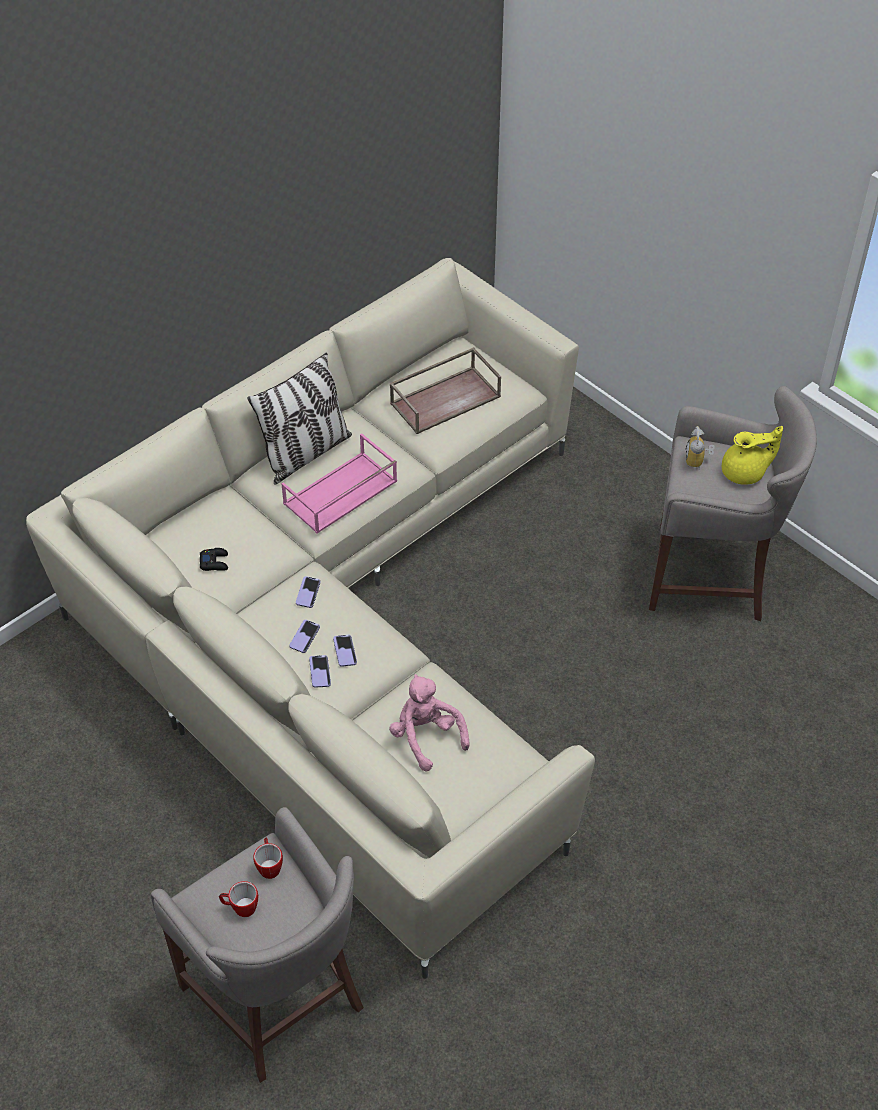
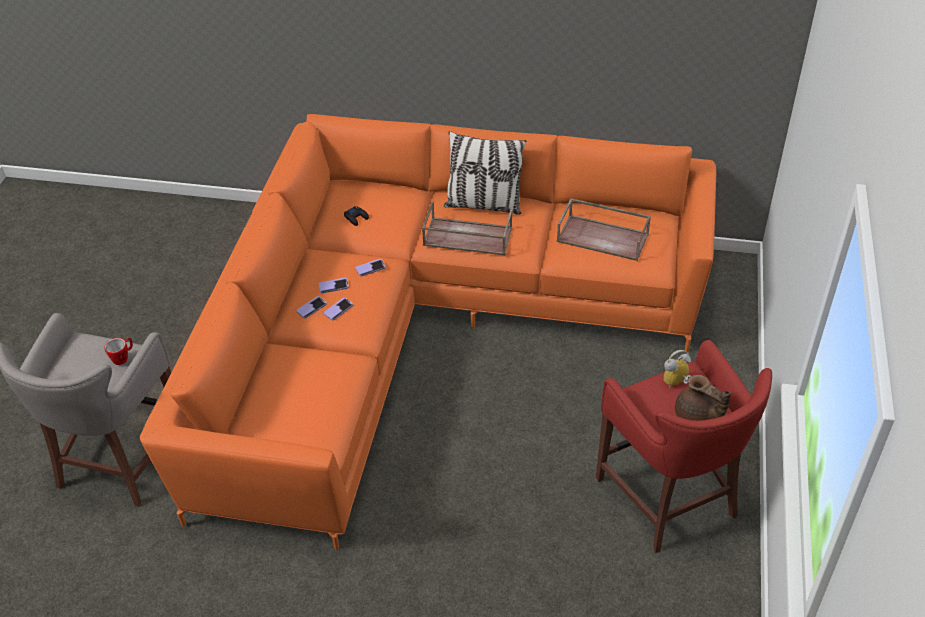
camera: 55 degrees right, 5 degrees down
beige sofa [26,258,595,979] -> orange sofa [140,114,716,550]
mug [219,881,258,917] -> none
pink tray [281,433,397,534] -> brown tray [422,201,512,255]
pink plush toy [389,674,470,772] -> none
grey stool [649,386,817,621] -> red stool [596,340,772,553]
yellow teapot [722,426,783,485] -> brown teapot [675,375,731,421]

